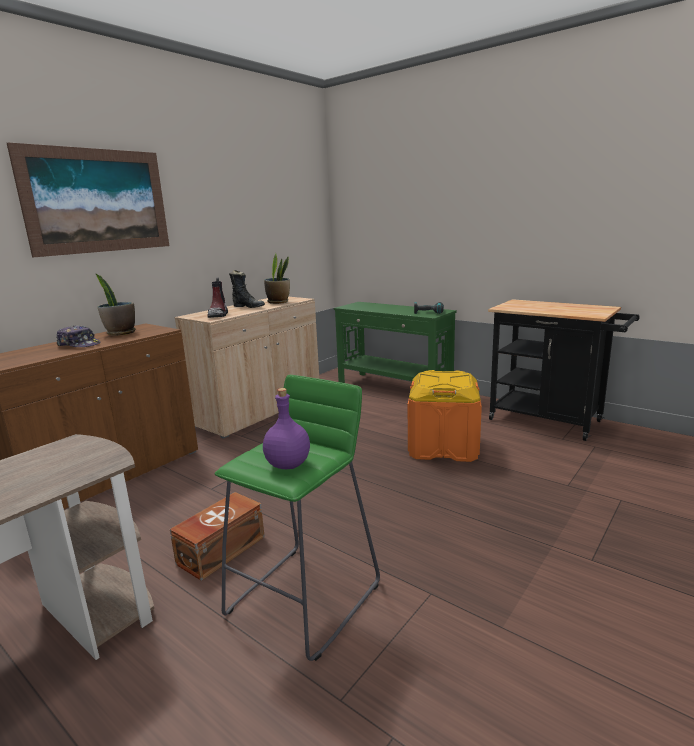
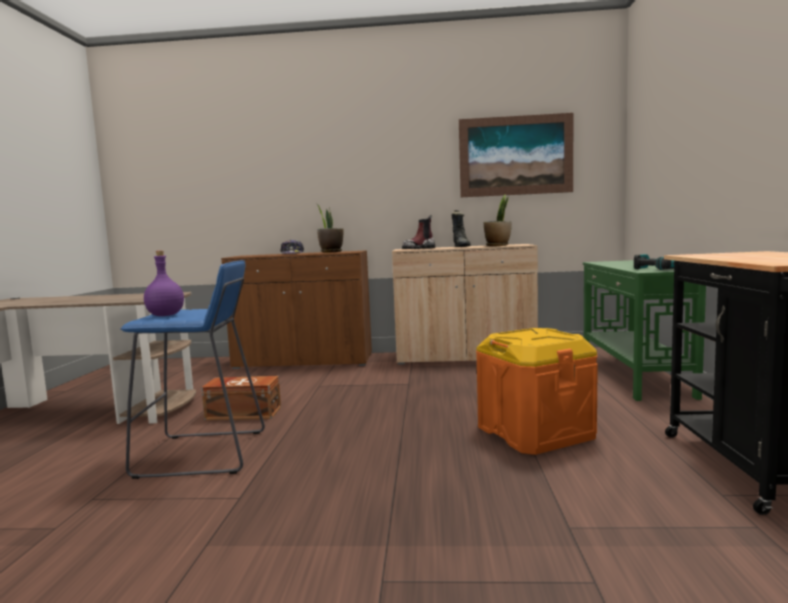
camera: 55 degrees right, 10 degrees down
picture [7,143,169,257] -> picture moved to [459,113,573,197]
green stool [215,375,380,661] -> blue stool [120,260,265,479]

